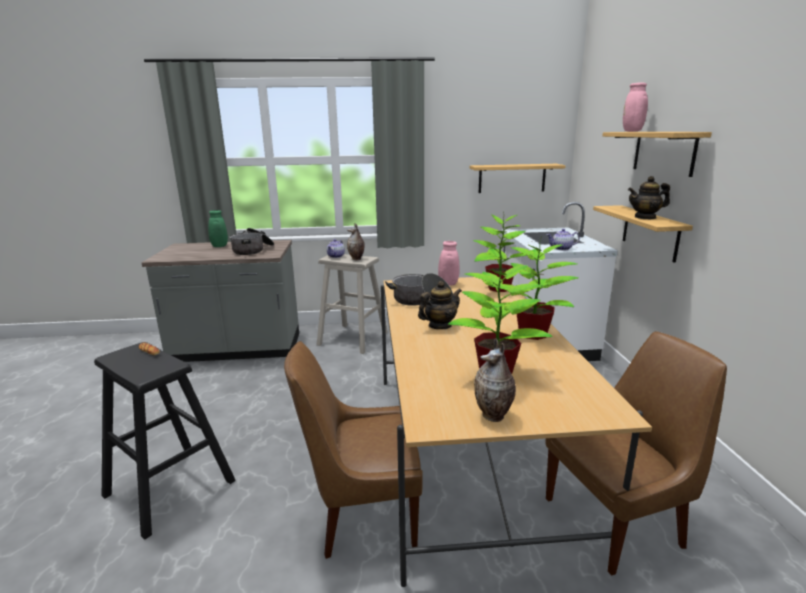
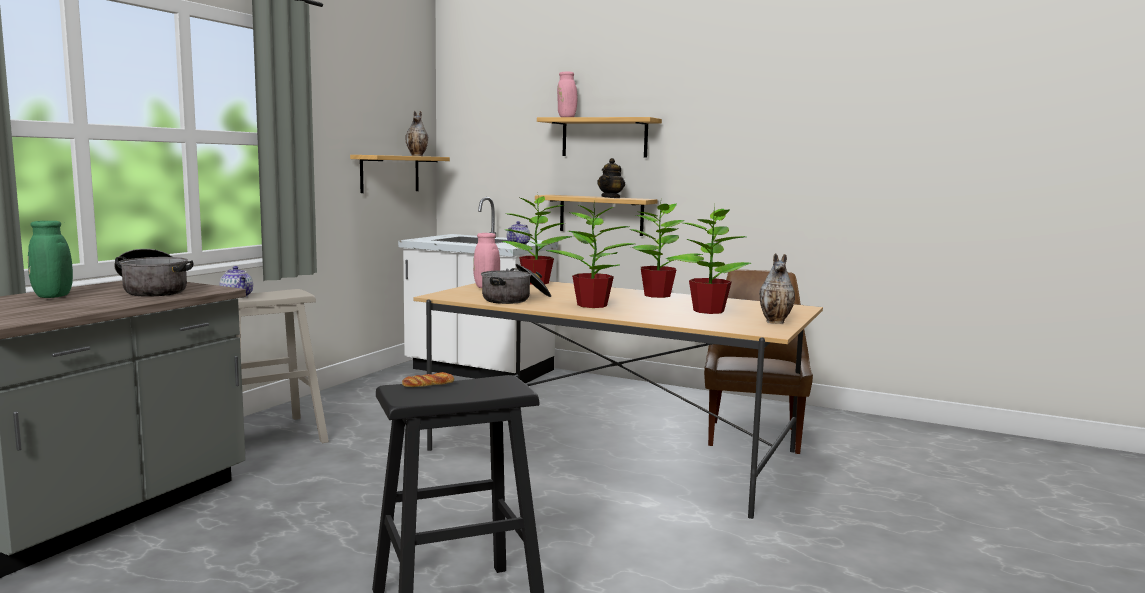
camera: 60 degrees left, 10 degrees down
brown chair [284,341,423,559] -> none
vase [347,223,365,260] -> vase moved to [406,111,428,156]
teapot [418,281,462,329] -> potted plant [546,199,634,308]

